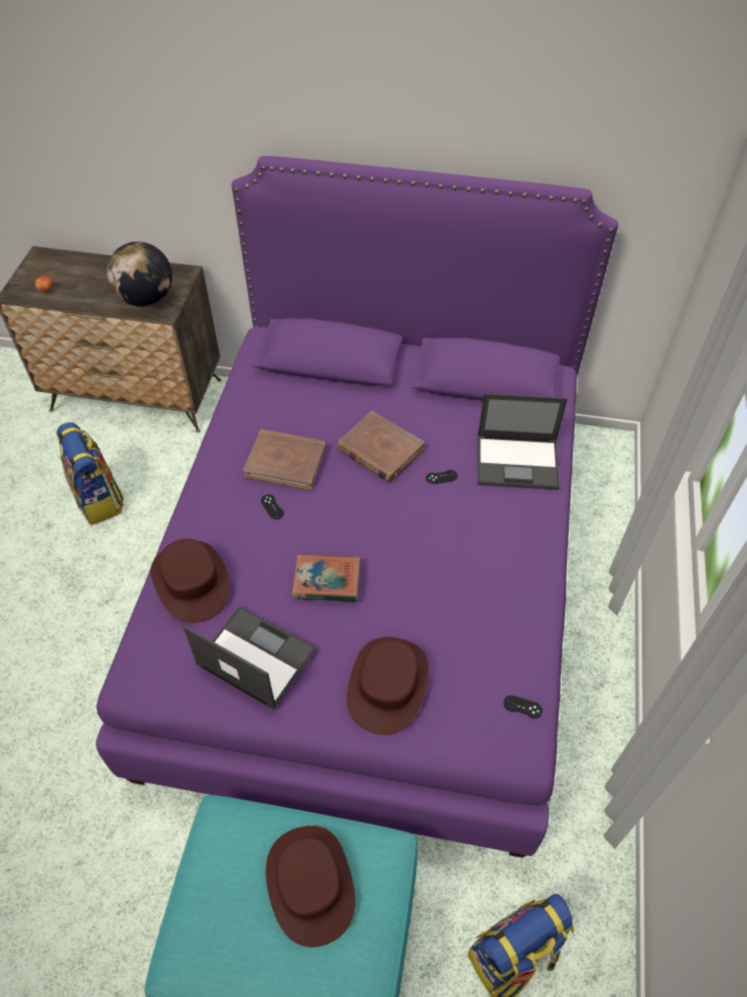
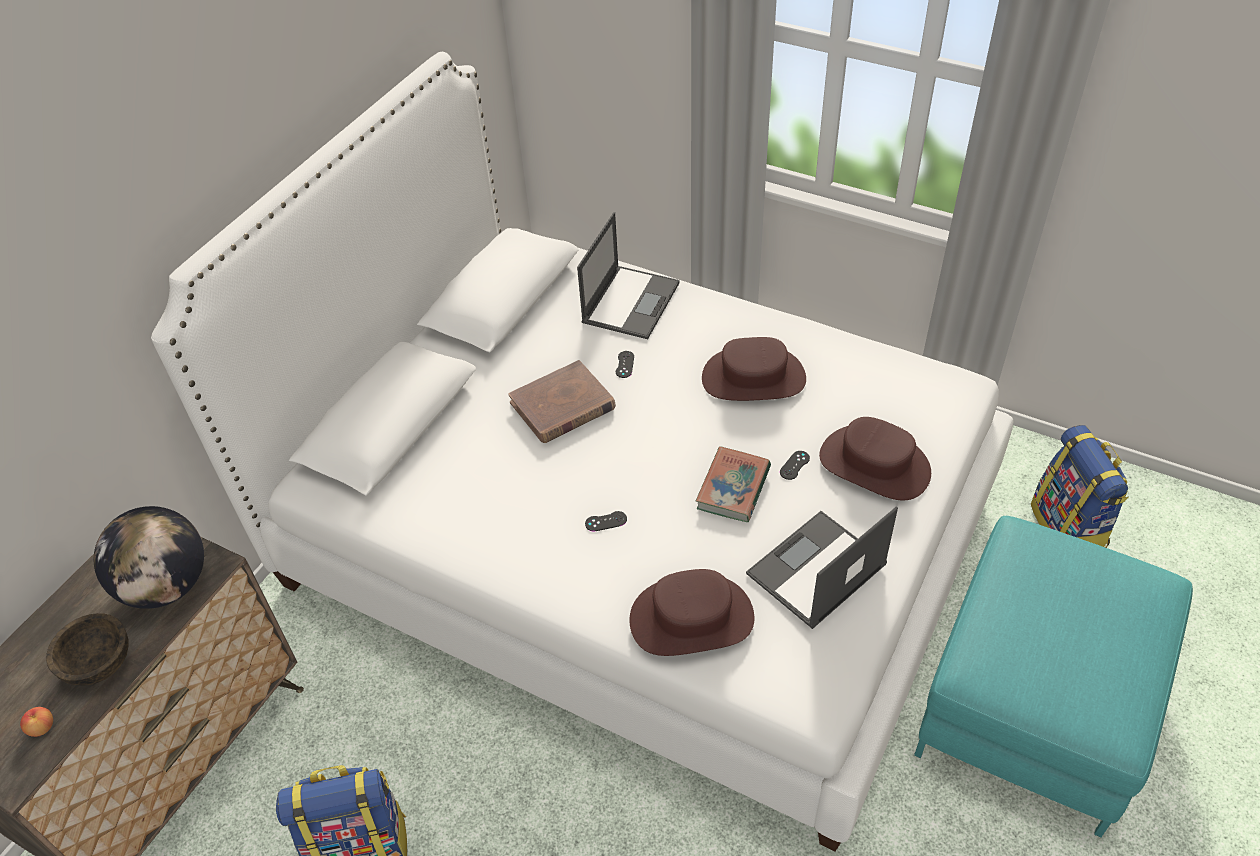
camera: 70 degrees left, 5 degrees down
purple bed [96,156,618,858] -> white bed [151,52,1013,851]
brown book [243,429,326,491] -> none
brown hat [266,826,355,947] -> brown hat moved to [702,337,806,401]
black game controller [504,695,543,719] -> black game controller moved to [780,451,810,480]
none -> brown bowl [46,613,129,686]

